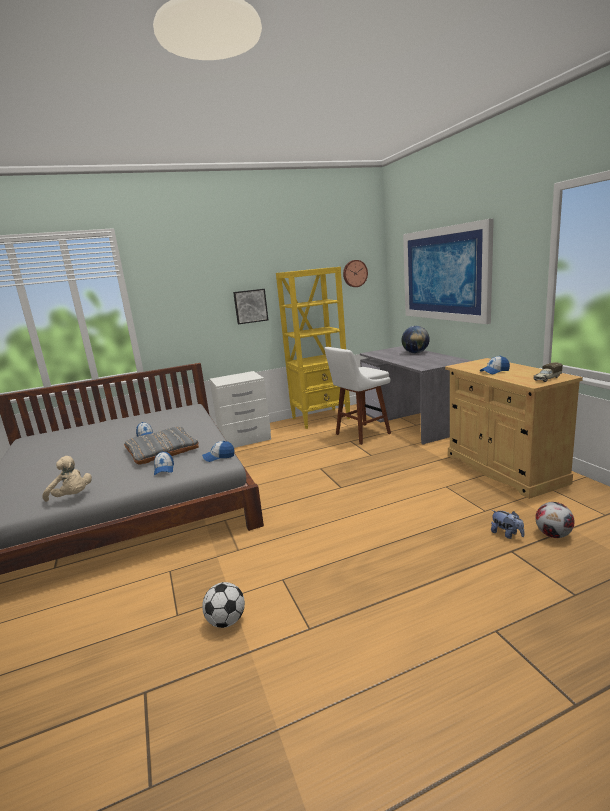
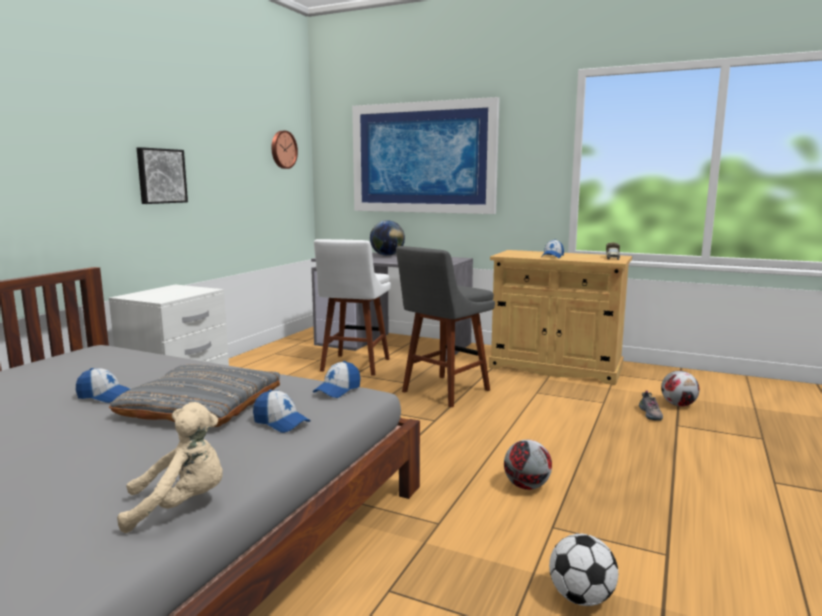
camera: 45 degrees left, 5 degrees down
yellow bookcase [276,267,350,429] -> none
plush toy [491,510,524,539] -> shoe [639,391,663,421]
none -> grey stool [396,246,495,407]
none -> football [504,440,552,490]

